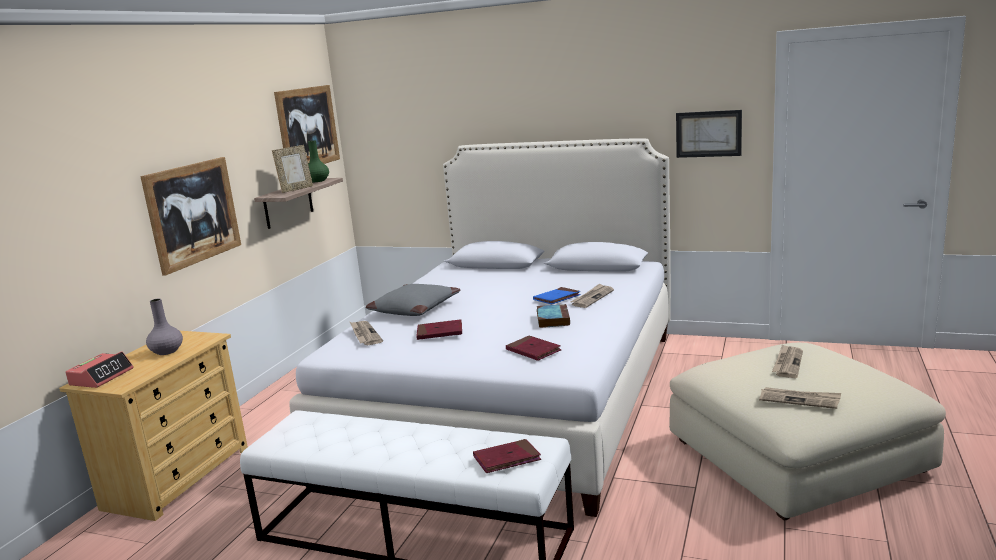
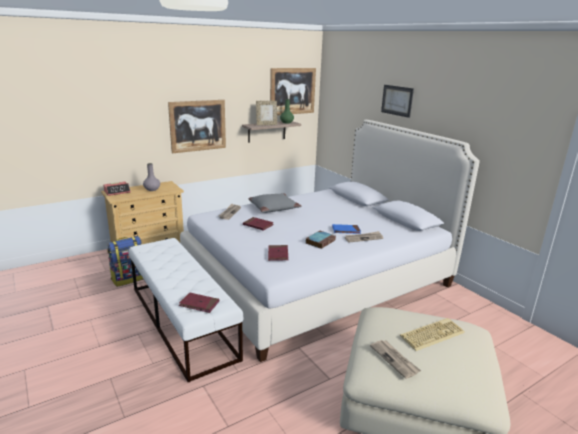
camera: 35 degrees right, 5 degrees up
picture [676,110,742,158] -> picture moved to [381,85,414,118]
newspaper [772,344,803,378] -> keyboard [400,318,465,351]
none -> backpack [107,236,143,287]

